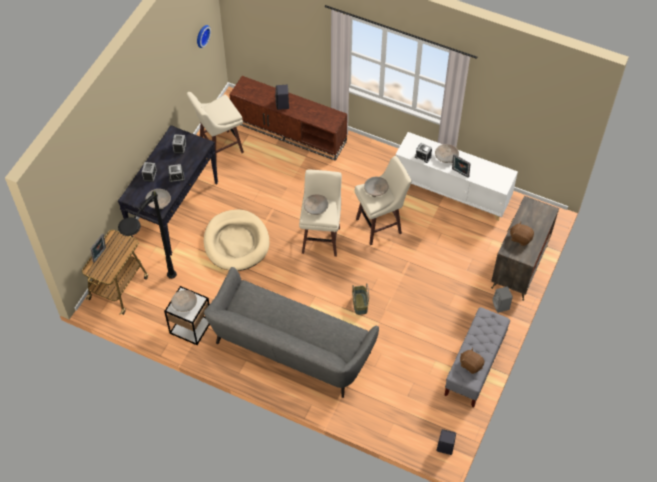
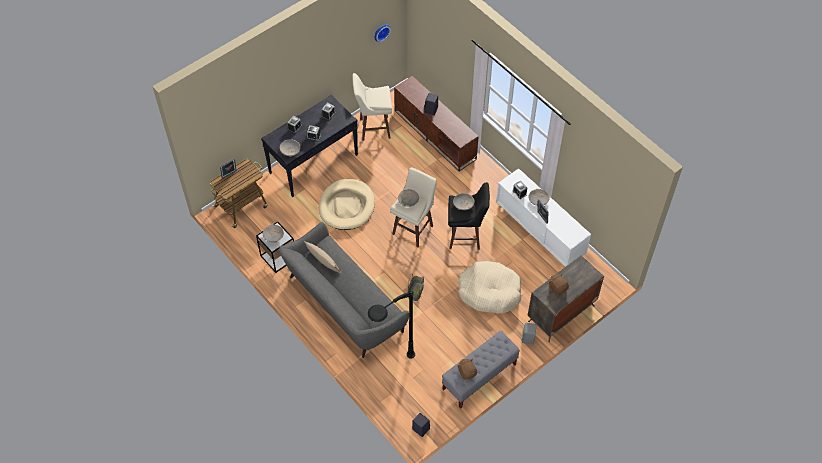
camera: 25 degrees right, 0 degrees up
black floor lamp [118,191,177,279] -> black floor lamp moved to [368,289,415,359]
beige stool [354,156,412,245] -> black stool [448,182,490,250]
none -> beige pillow [304,241,341,273]
none -> beige dog bed [458,261,521,313]

